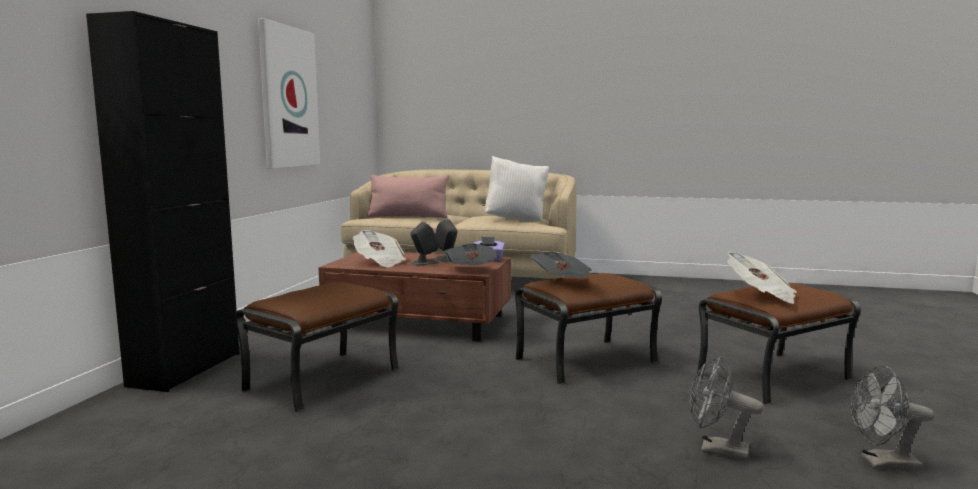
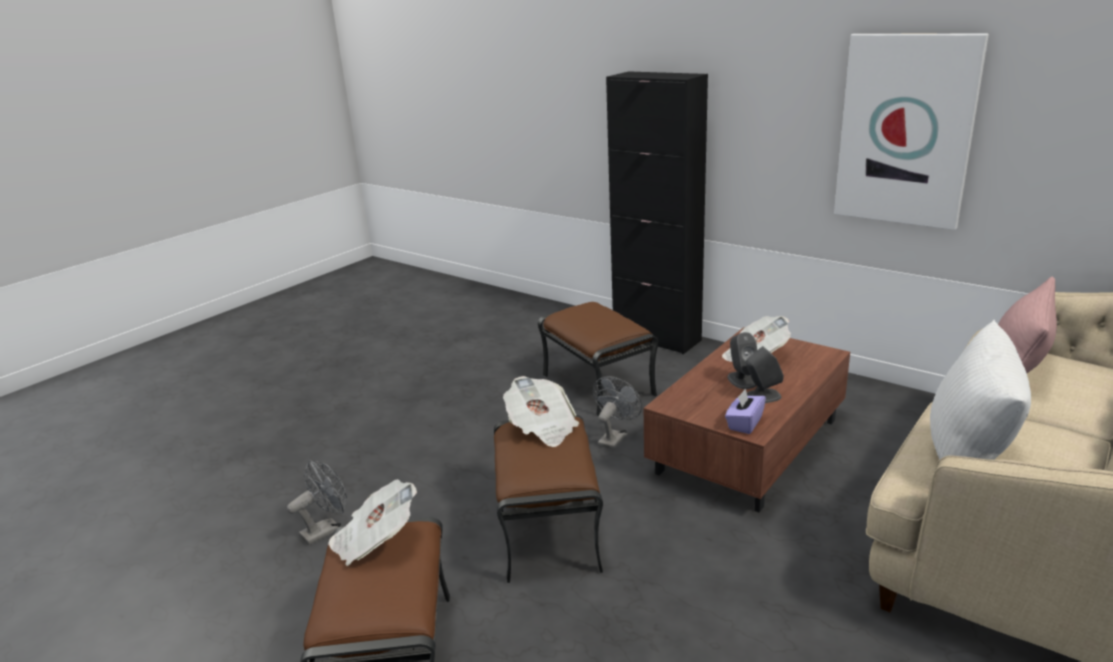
camera: 115 degrees right, 15 degrees up
newspaper [444,244,498,265] -> none
grey fan [851,365,934,470] -> grey fan moved to [593,376,642,450]

